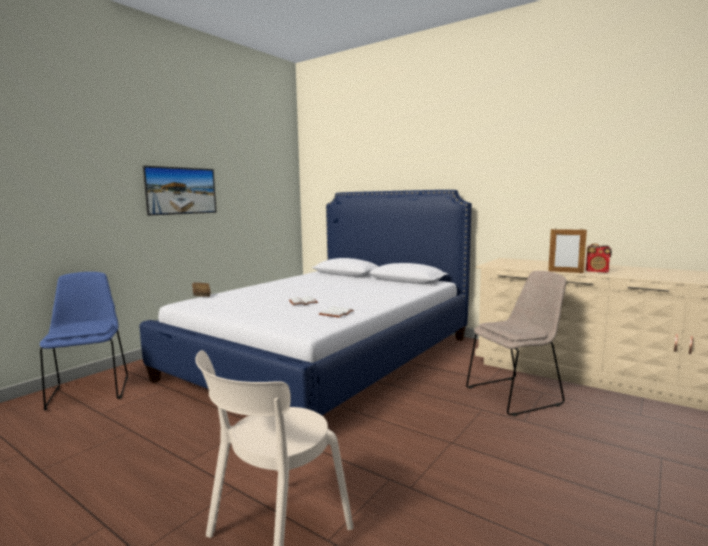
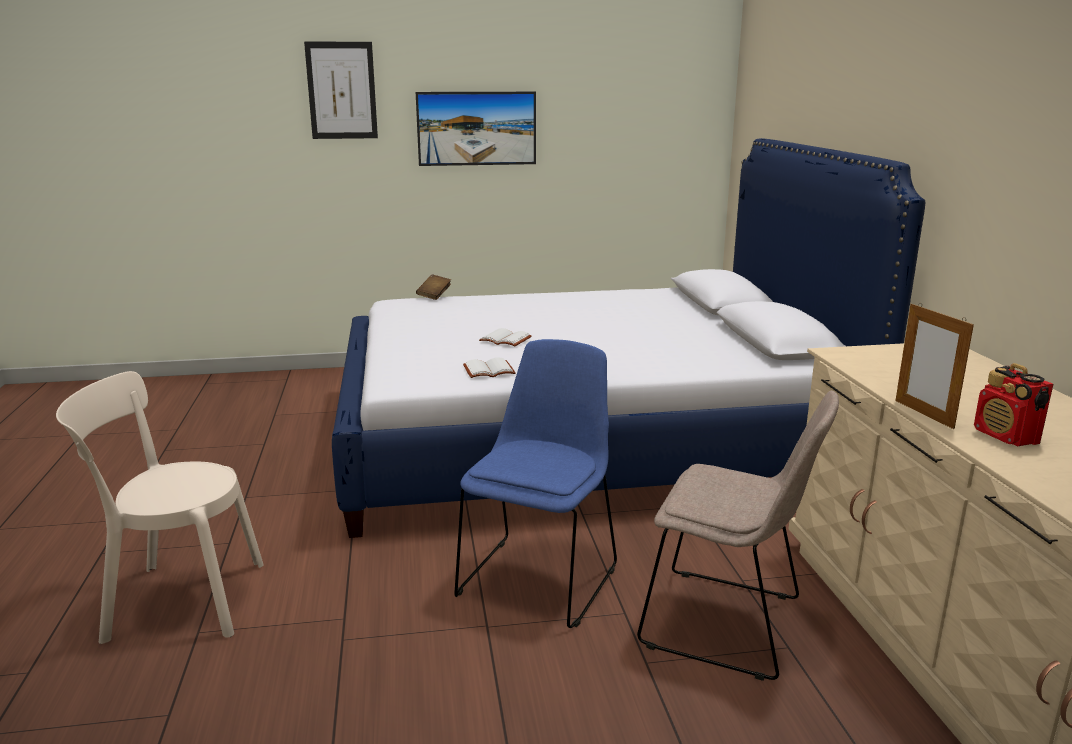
camera: 45 degrees right, 10 degrees up
blue chair [40,272,128,411] -> blue chair moved to [454,339,617,628]
none -> picture [304,41,378,139]

